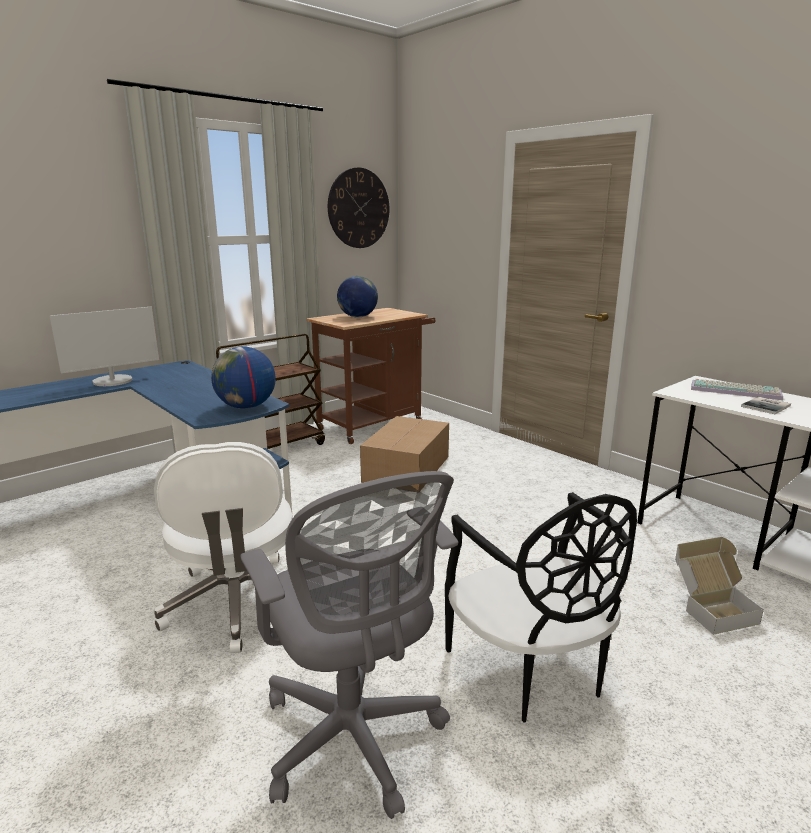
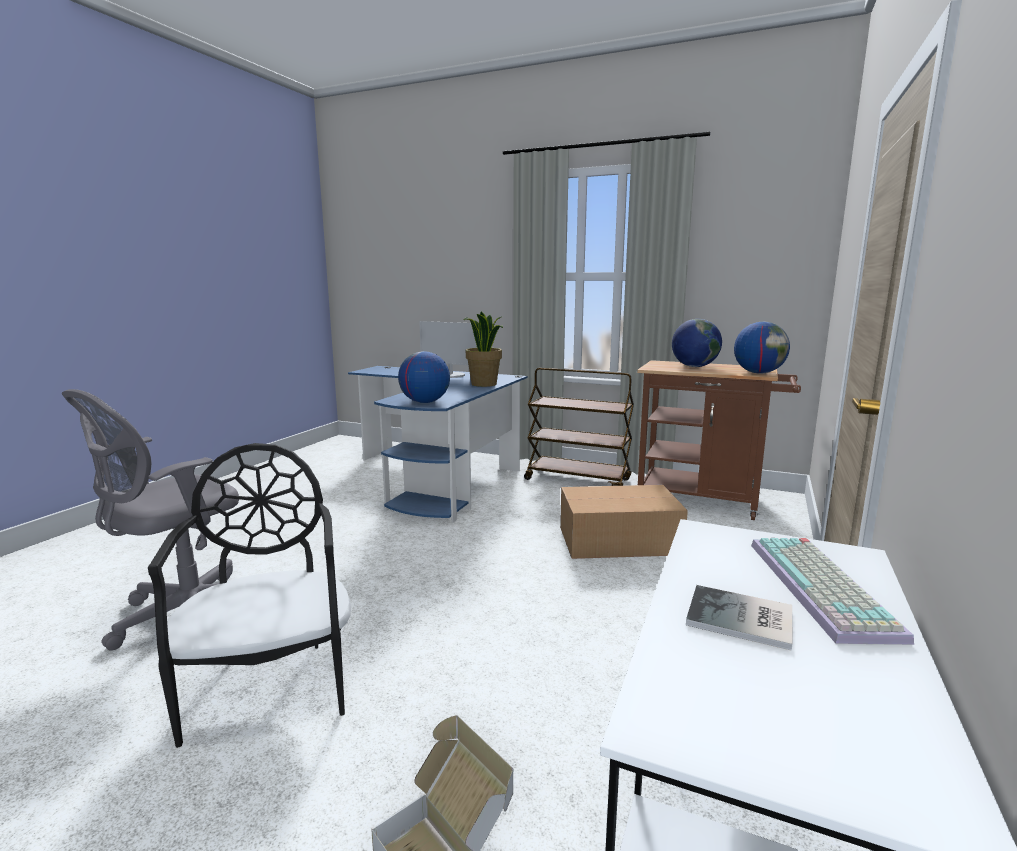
camera: 65 degrees right, 5 degrees down
white office chair [154,442,293,653] -> none
wall clock [328,167,389,248] -> none
black chair [445,492,637,723] -> black chair turned 120 degrees clockwise [148,443,351,748]
none -> potted plant [463,311,503,387]
none -> globe [734,322,790,374]

